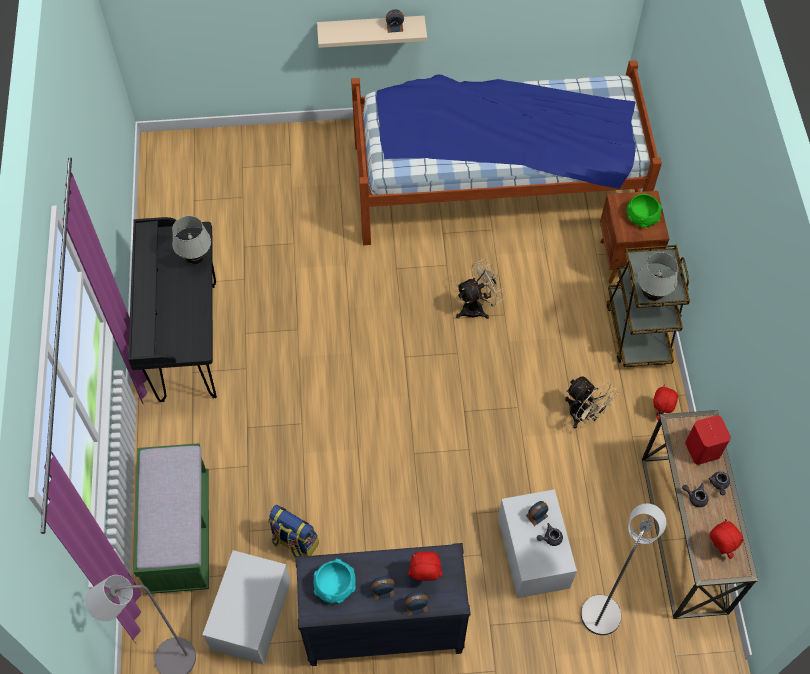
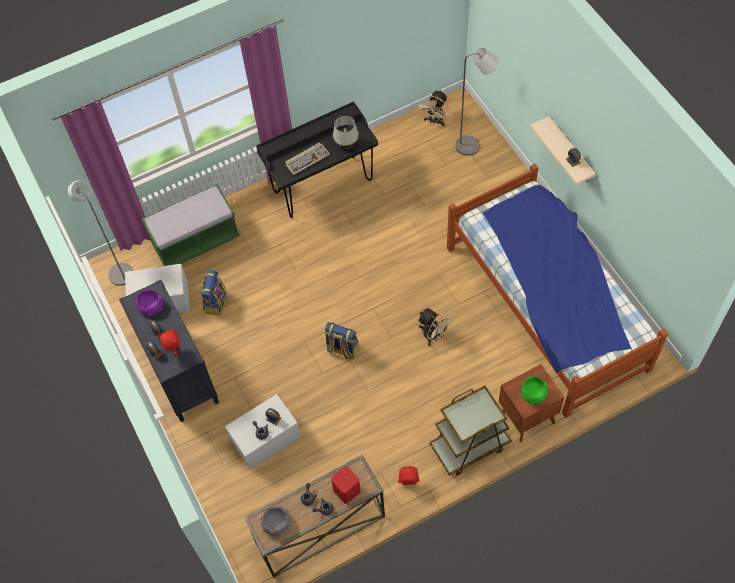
camera: 70 degrees right, 0 degrees up
turquoise bowl [313,559,356,603] -> purple bowl [135,289,163,316]
beige fan [565,376,619,428] -> beige fan moved to [417,90,449,127]
grey floor lamp [581,503,666,635] -> grey floor lamp moved to [455,48,499,156]
white table lamp [638,252,678,301] -> none
red plush toy [709,519,744,559] -> grey bowl [261,505,291,536]
none -> keyboard [285,143,330,175]
none -> backpack [325,322,359,360]

